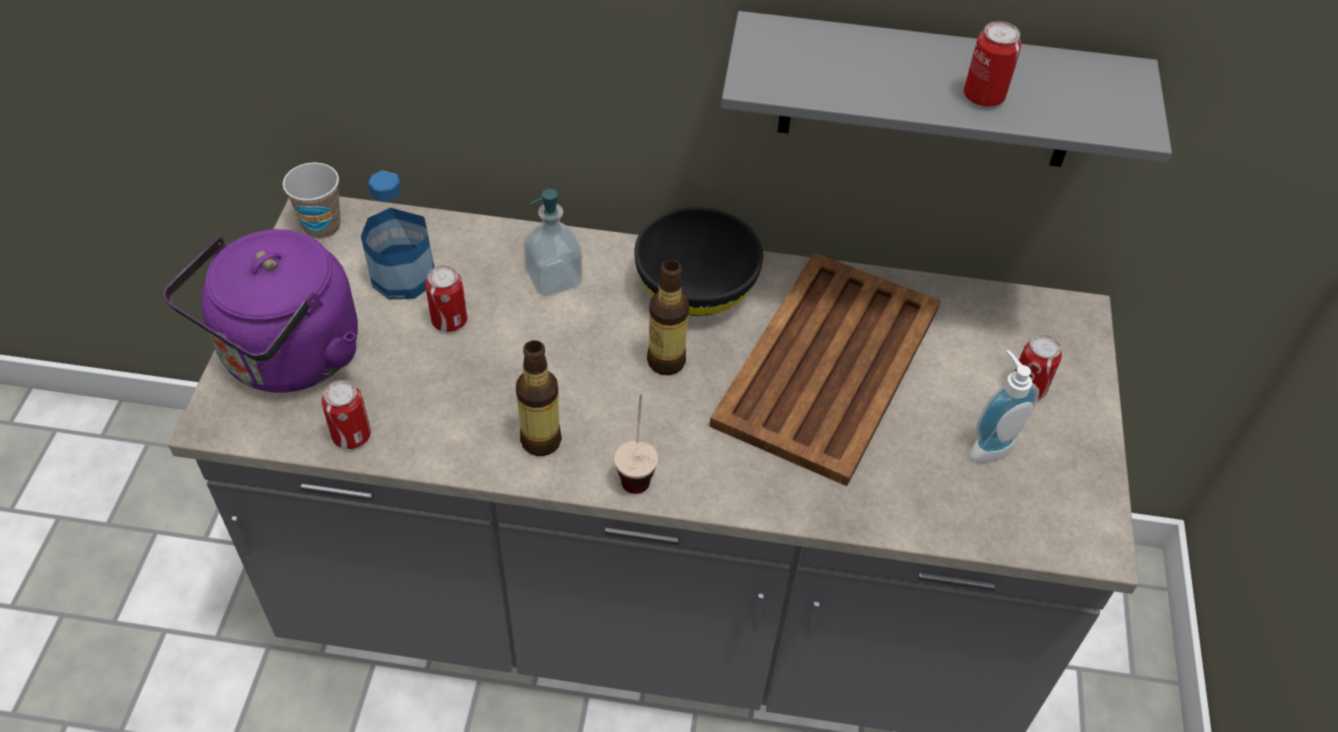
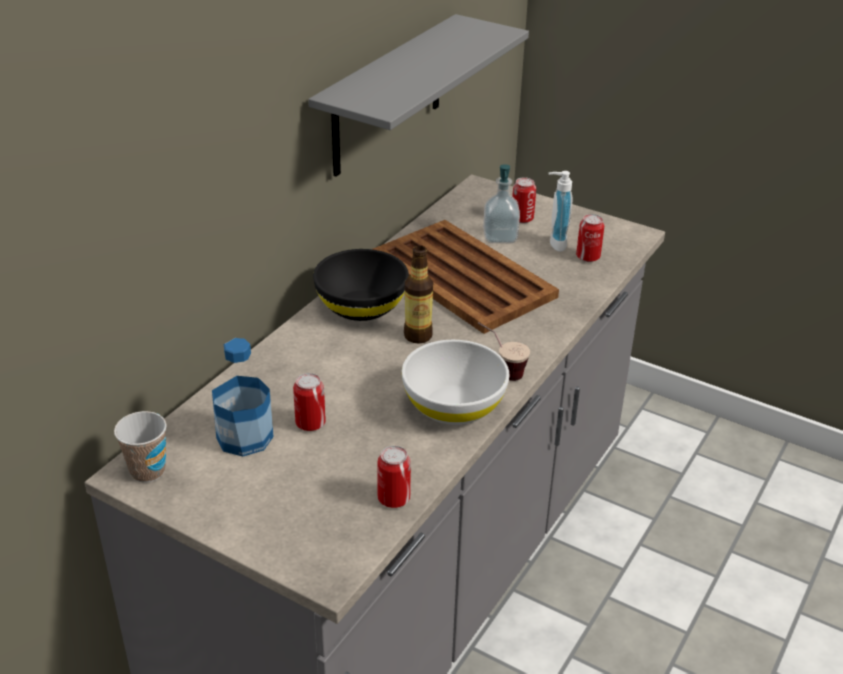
camera: 65 degrees left, 15 degrees down
purple kettle [163,229,358,393] -> none
bottle [516,340,562,456] -> white bowl [402,340,509,425]
soap dispenser [523,189,582,296] -> soap dispenser moved to [483,164,520,243]
can [964,21,1021,107] -> can moved to [576,214,604,262]

